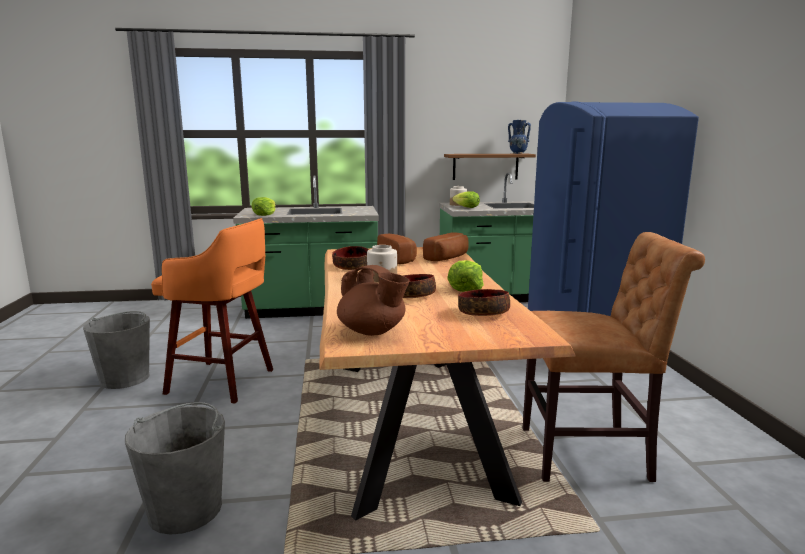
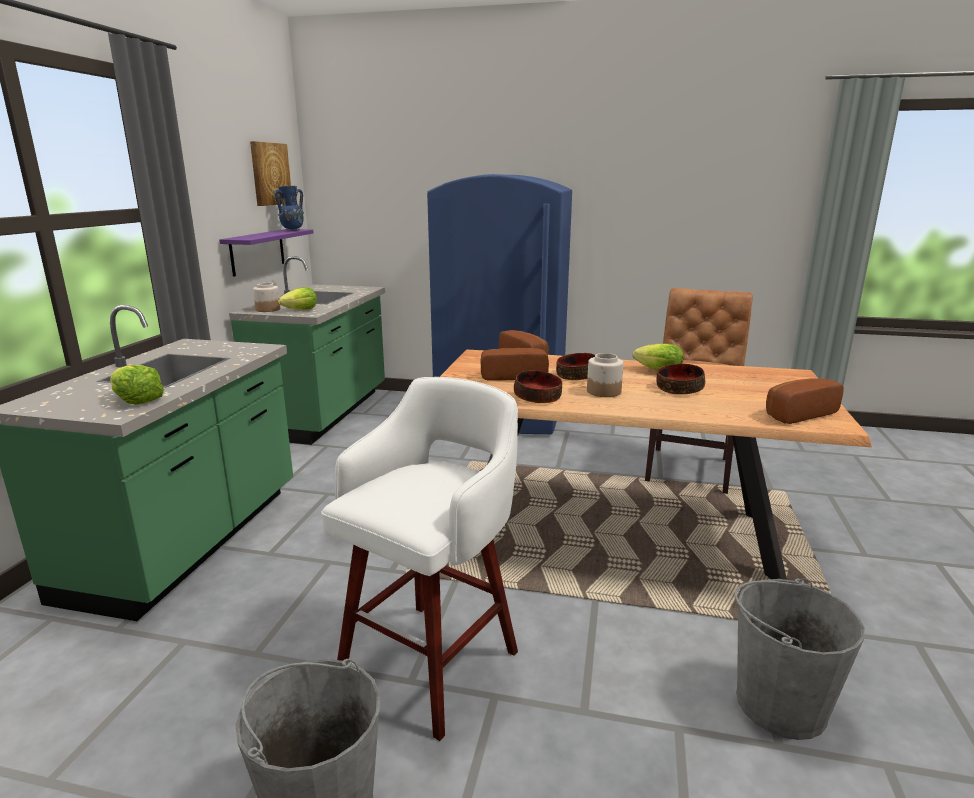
camera: 70 degrees left, 5 degrees up
orange stool [151,218,273,404] -> white stool [321,377,518,741]
brown teapot [337,265,410,336] -> bread [766,378,844,424]
brown shelf [444,154,536,180] -> purple shelf [219,229,314,277]
bowl [458,289,510,316] -> bowl moved to [556,353,595,380]
none -> picture [250,141,291,206]

